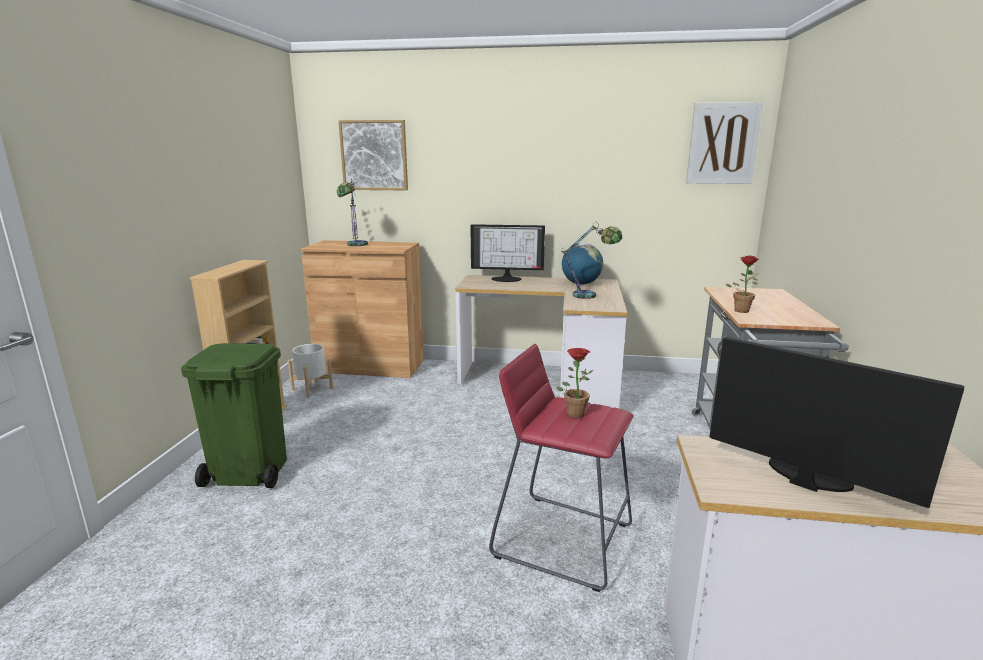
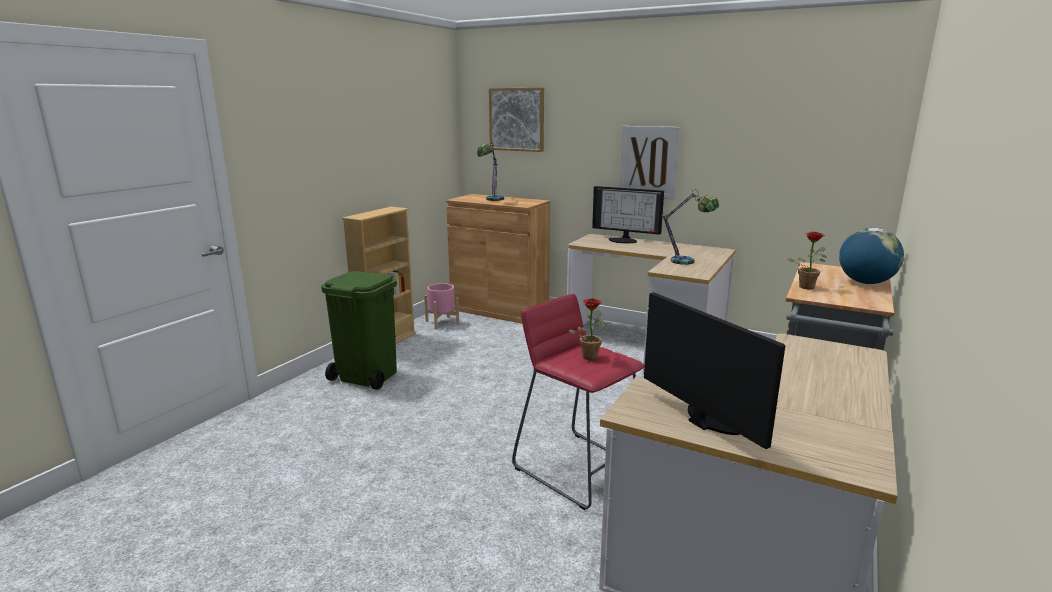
camera: 20 degrees right, 0 degrees up
white planter [288,344,333,398] -> pink planter [424,283,459,329]
globe [562,243,603,285] -> globe moved to [839,228,904,284]
picture [686,102,764,184] -> picture moved to [620,126,680,199]

